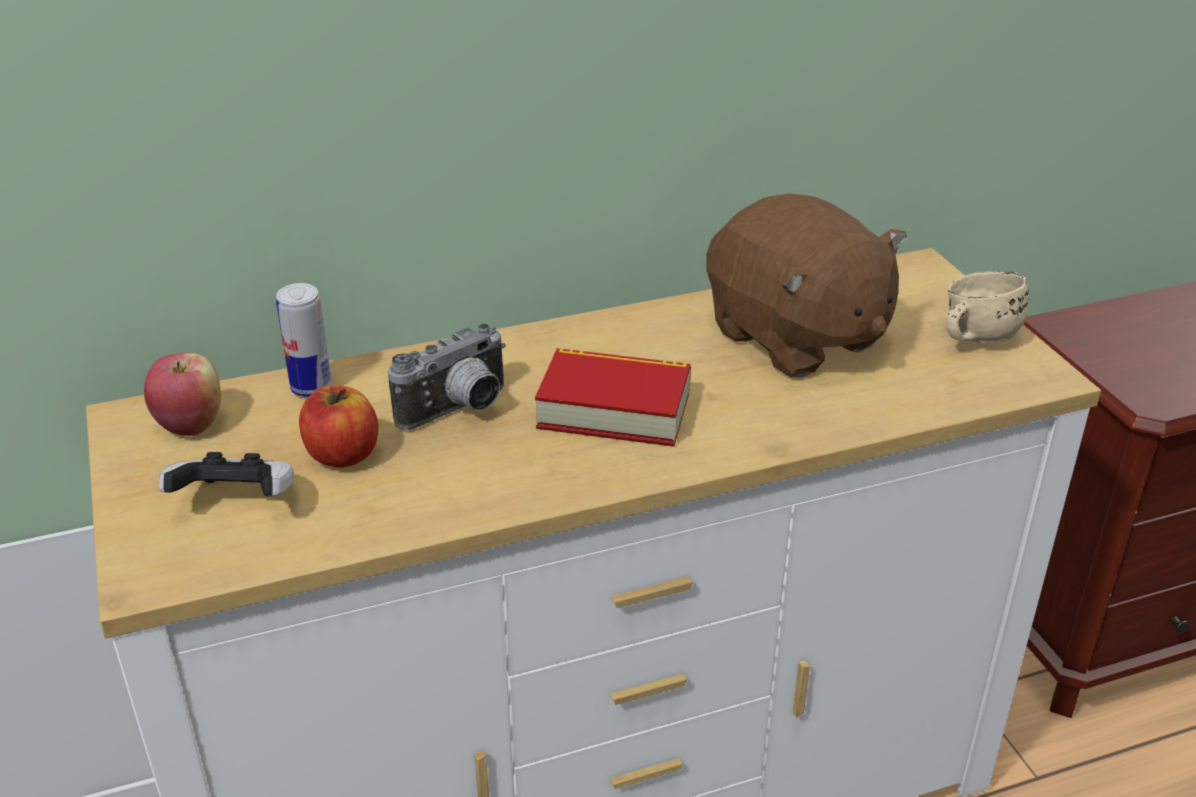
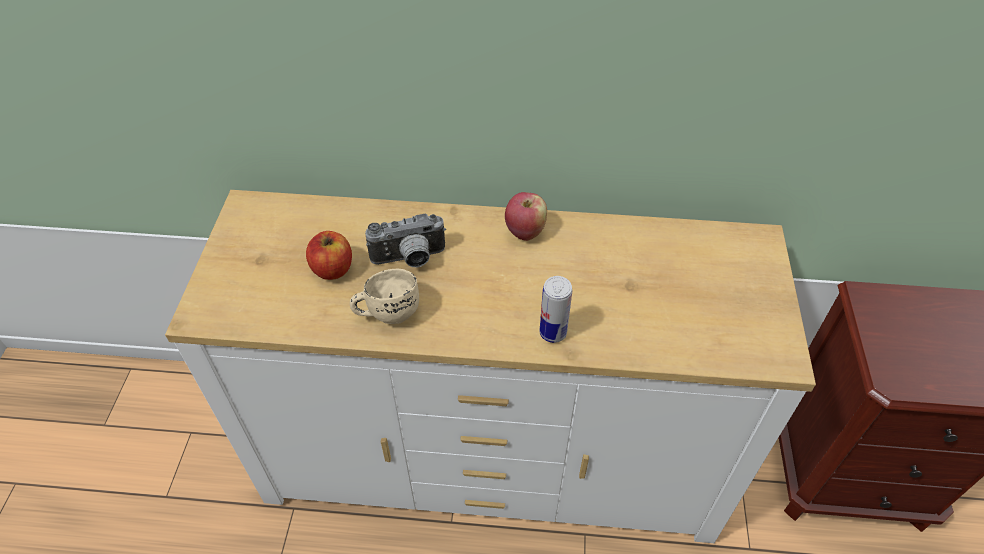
camera: 25 degrees right, 15 degrees up
apple [144,352,221,436] -> apple moved to [505,192,547,241]
game controller [159,452,294,496] -> none
can [276,283,332,397] -> can moved to [539,276,572,343]
book [535,348,691,447] -> none
brown plush toy [706,194,907,378] -> none
beige mug [946,272,1029,343] -> beige mug moved to [350,269,419,324]

